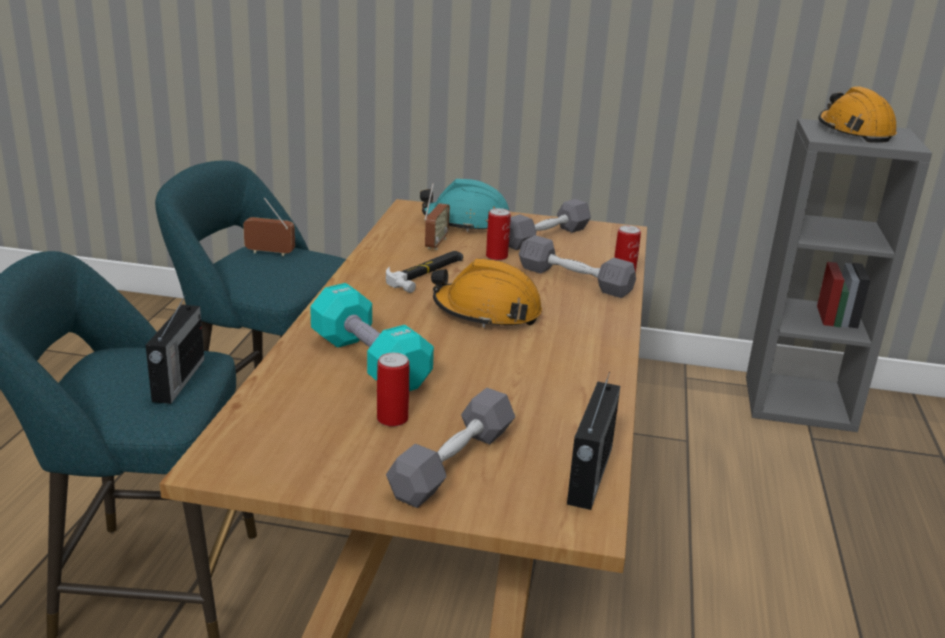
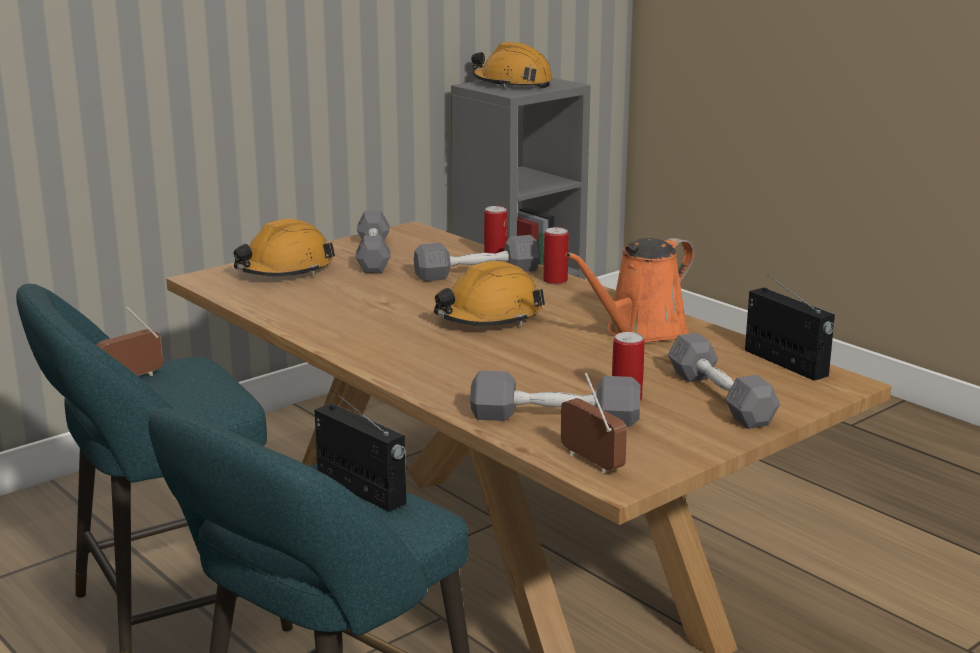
camera: 50 degrees left, 5 degrees down
turquoise dumbbell [310,283,434,391] -> none
hammer [386,251,463,293] -> none
turquoise hard hat [420,179,509,232] -> orange hard hat [234,219,335,276]
radio [424,183,450,250] -> radio moved to [561,373,627,473]
can [486,208,511,261] -> can moved to [543,227,569,285]
none -> grey dumbbell [470,370,640,427]
none -> orange watering can [566,238,694,343]

